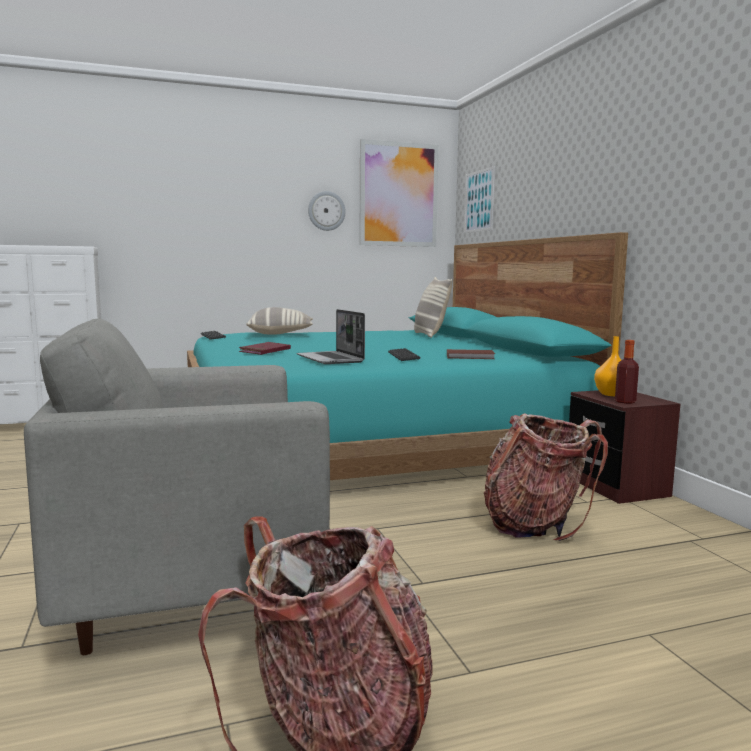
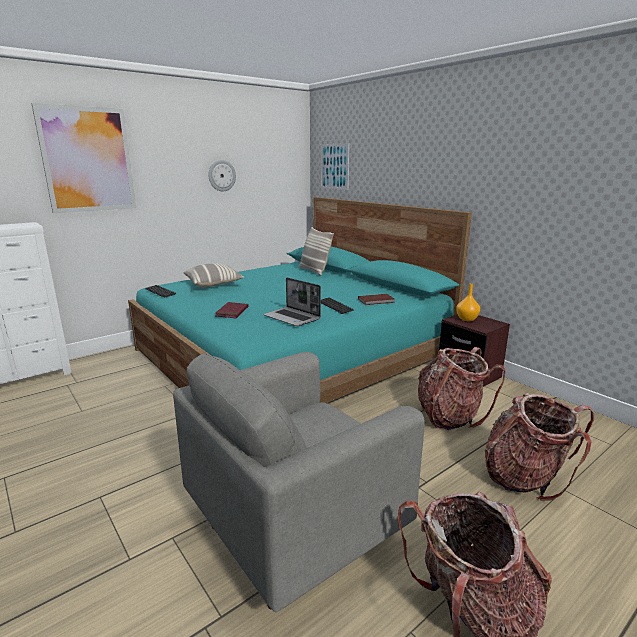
camera: 20 degrees left, 10 degrees up
picture [359,139,439,247] -> picture moved to [31,103,136,213]
bottle [615,340,639,404] -> none
none -> backpack [485,393,594,501]

